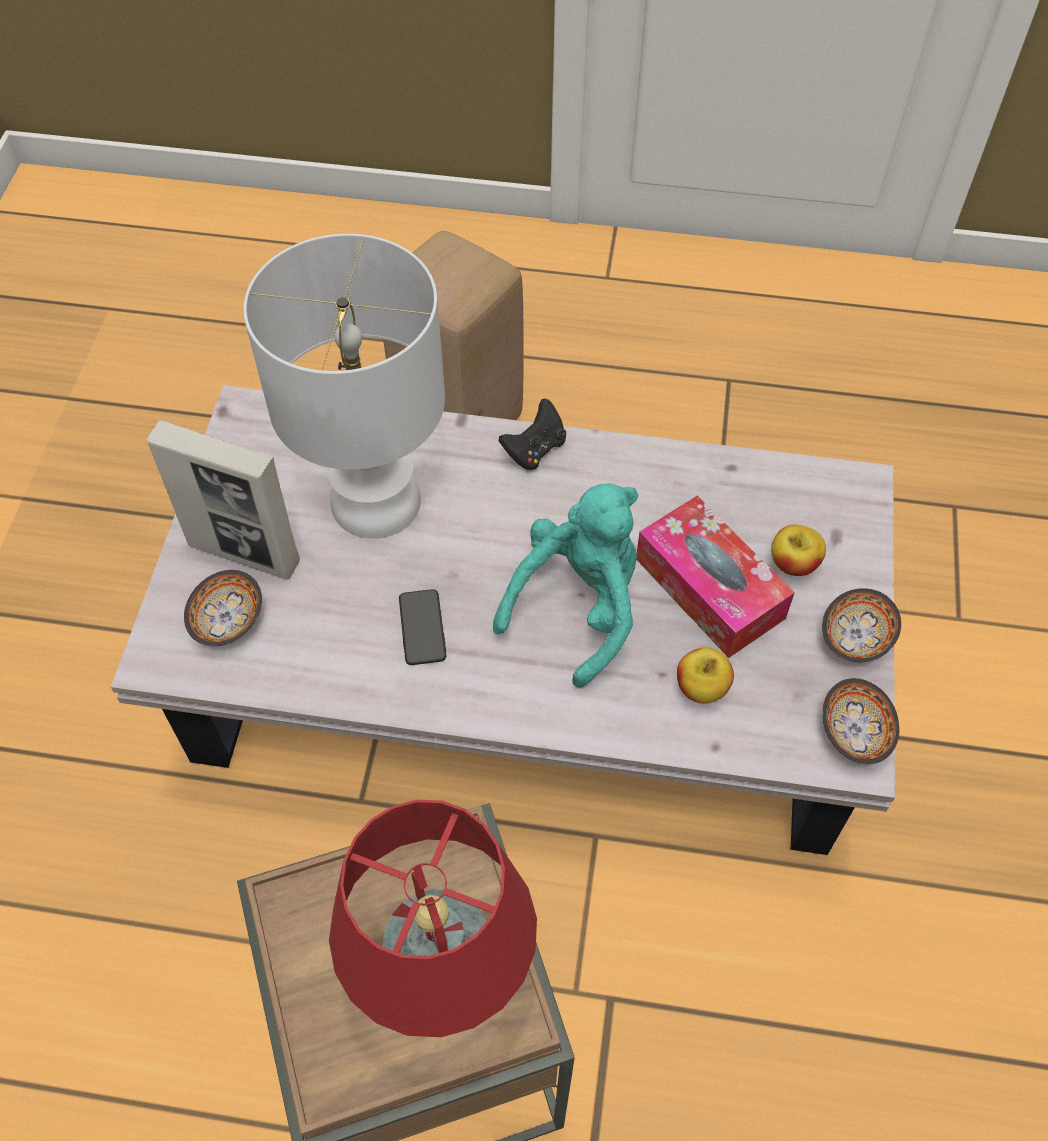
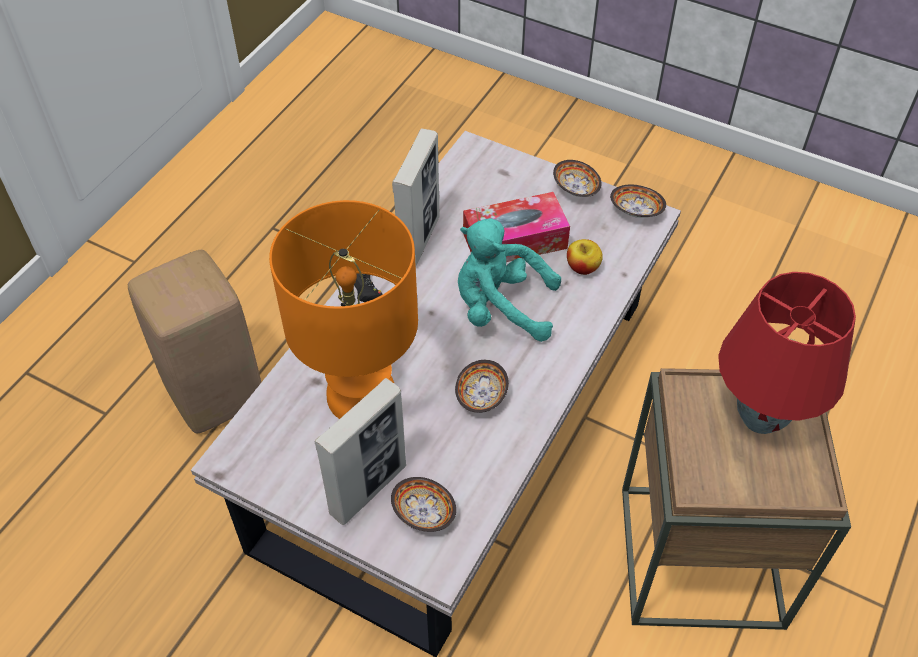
camera: 70 degrees left, 5 degrees down
white table lamp [243,234,445,539] -> orange table lamp [269,200,418,419]
phone [399,589,446,665] -> bowl [455,360,509,413]
turquoise plush toy [493,483,638,688] -> turquoise plush toy turned 45 degrees counterclockwise [458,218,561,342]
apple [771,525,826,576] -> none
none -> picture frame [392,128,440,266]

